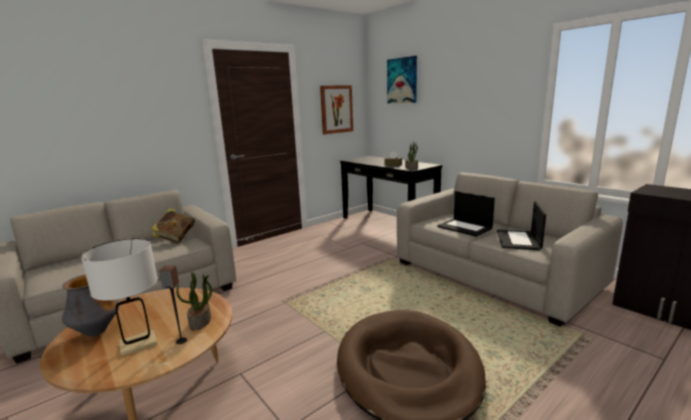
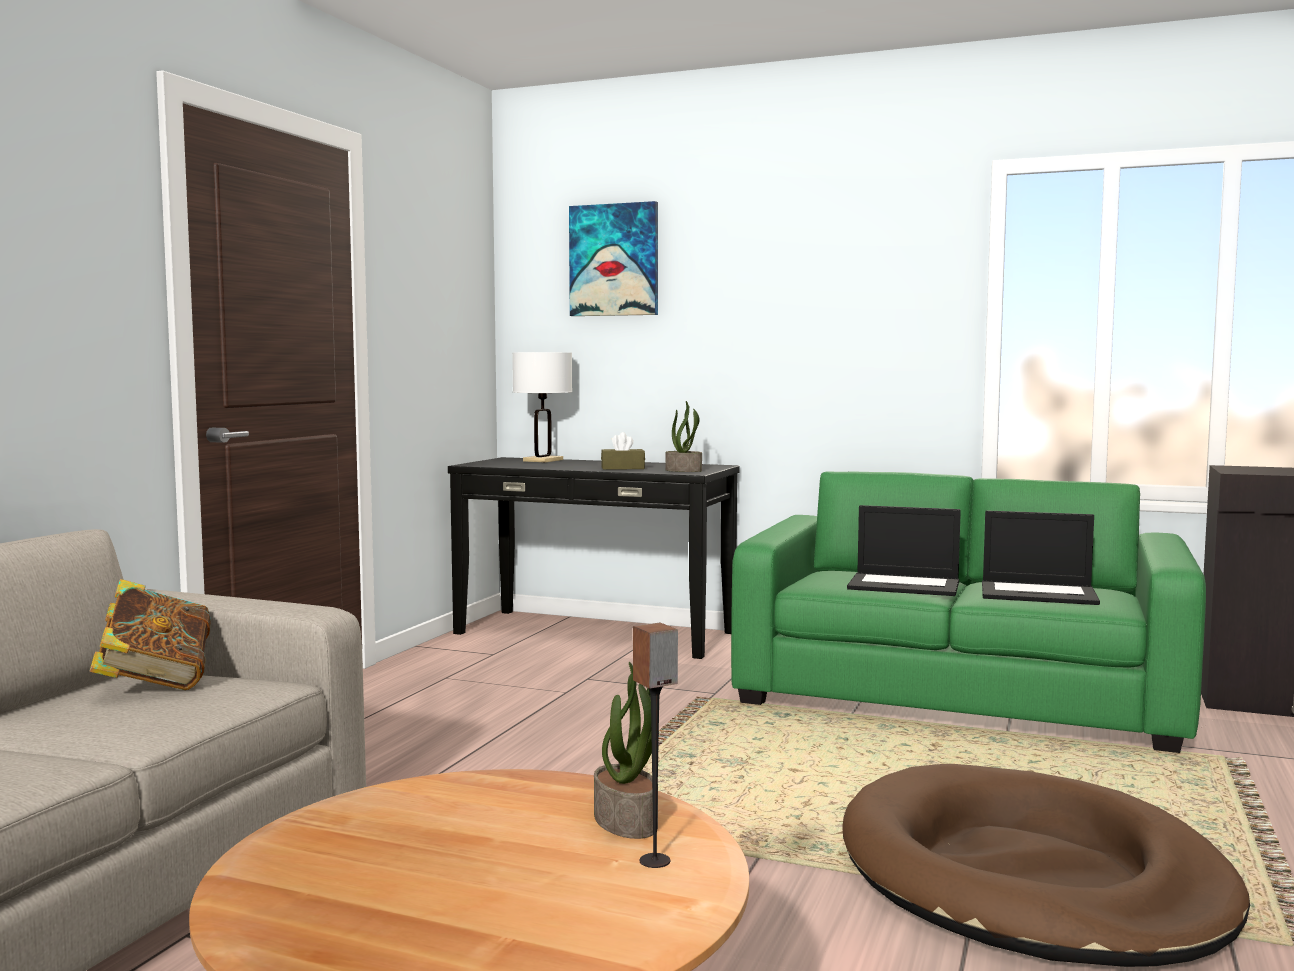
camera: 30 degrees left, 10 degrees down
vase [62,274,119,337] -> none
white table lamp [81,238,158,356] -> white table lamp moved to [512,352,572,462]
picture [320,85,353,134] -> none
beige sofa [397,173,623,327] -> green sofa [731,472,1206,753]
laptop [497,201,546,250] -> laptop turned 60 degrees counterclockwise [982,510,1100,605]

